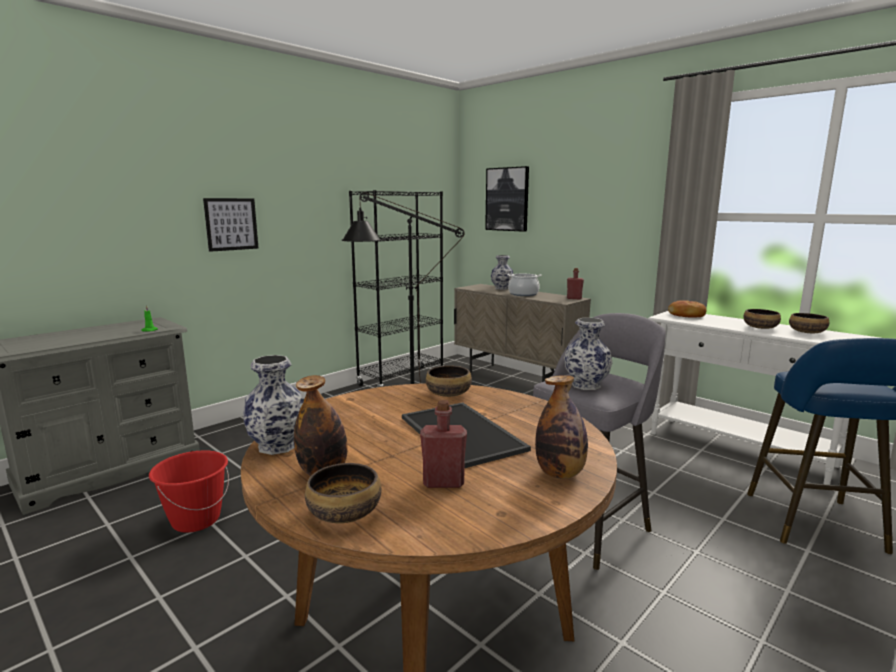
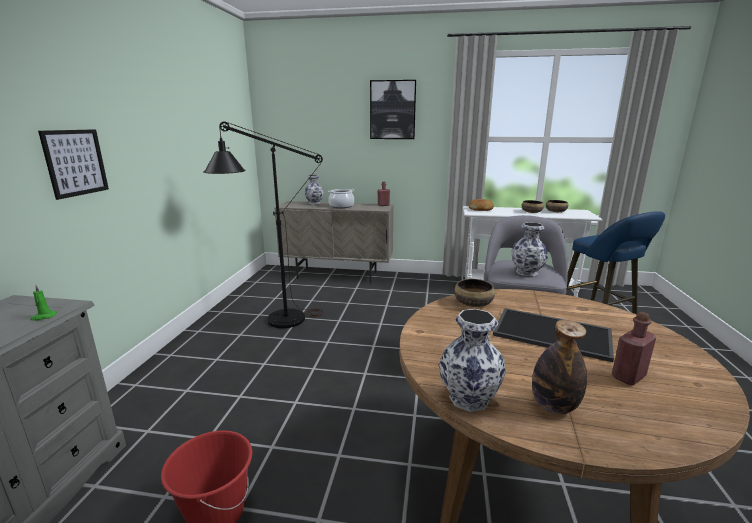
camera: 35 degrees left, 5 degrees up
bowl [305,463,381,523] -> none
black bookcase [349,190,443,388] -> none
picture [485,166,529,232] -> picture moved to [370,80,416,139]
bottle [535,375,588,479] -> none

